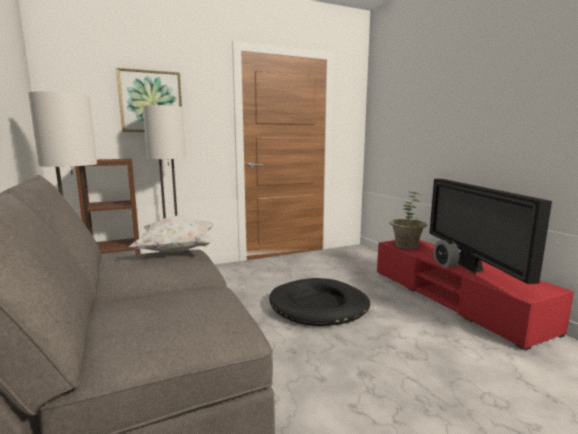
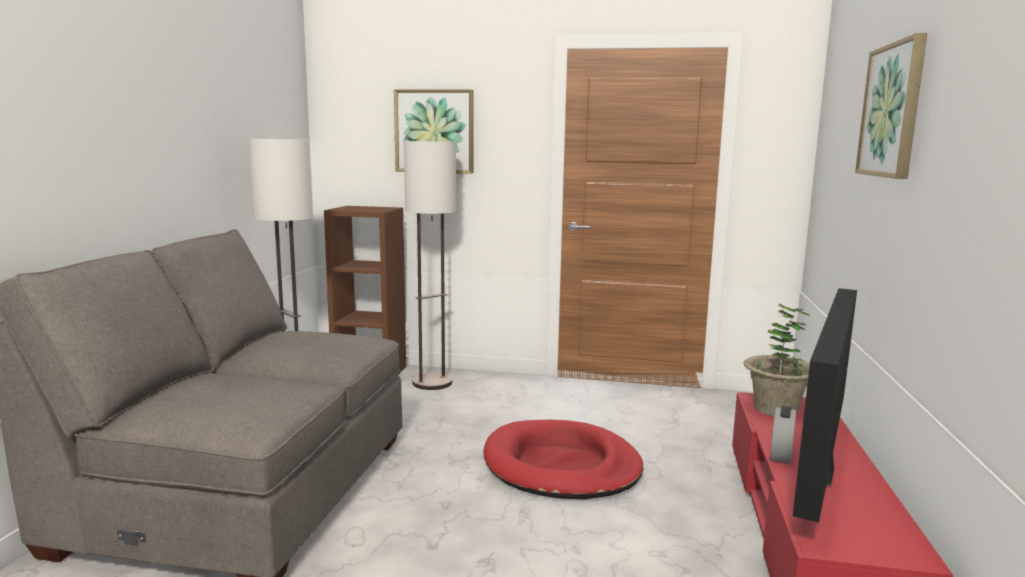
camera: 35 degrees right, 0 degrees up
white pillow [128,216,214,252] -> none
black dog bed [269,278,370,326] -> red dog bed [483,419,643,499]
none -> picture [855,33,927,179]

